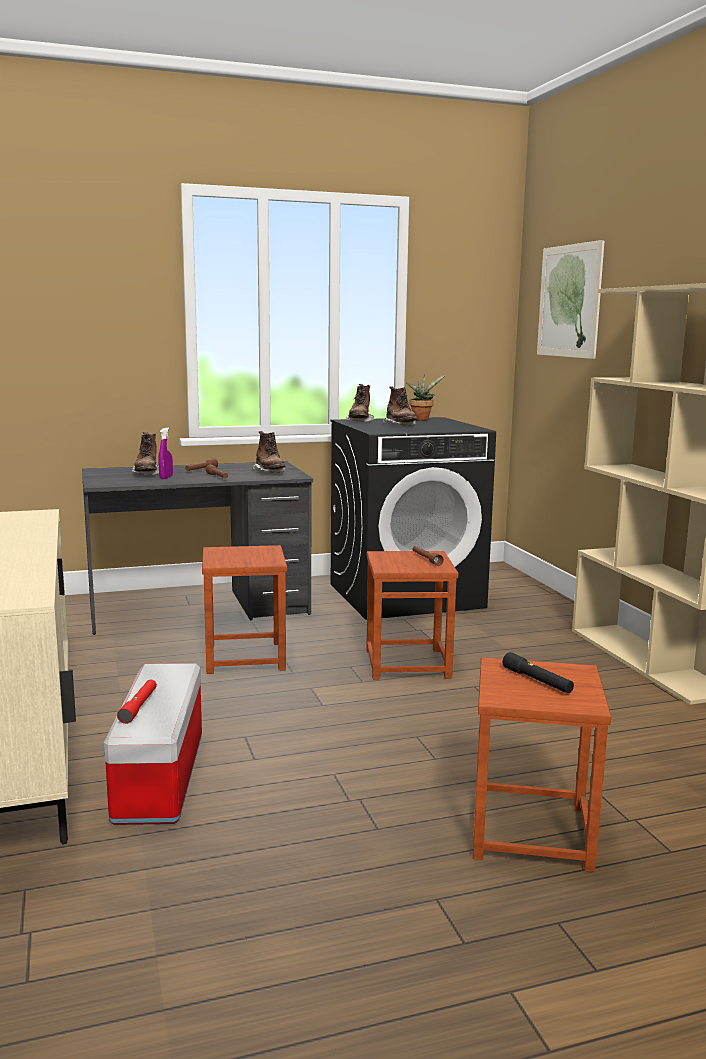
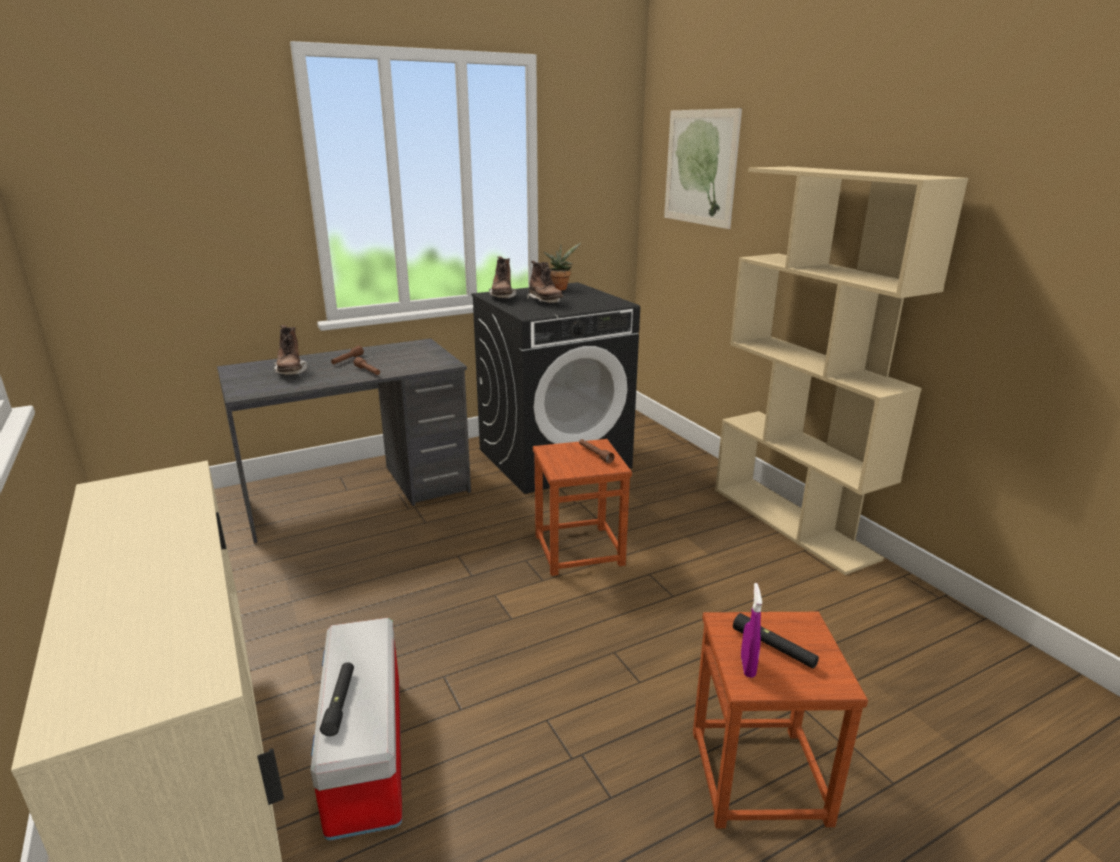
camera: 10 degrees left, 10 degrees up
red flashlight [117,679,157,724] -> black flashlight [320,662,354,736]
purple spray bottle [158,428,173,479] -> purple spray bottle moved to [741,583,762,678]
brown stool [202,545,287,674] -> none
brown boot [252,431,286,473] -> none

